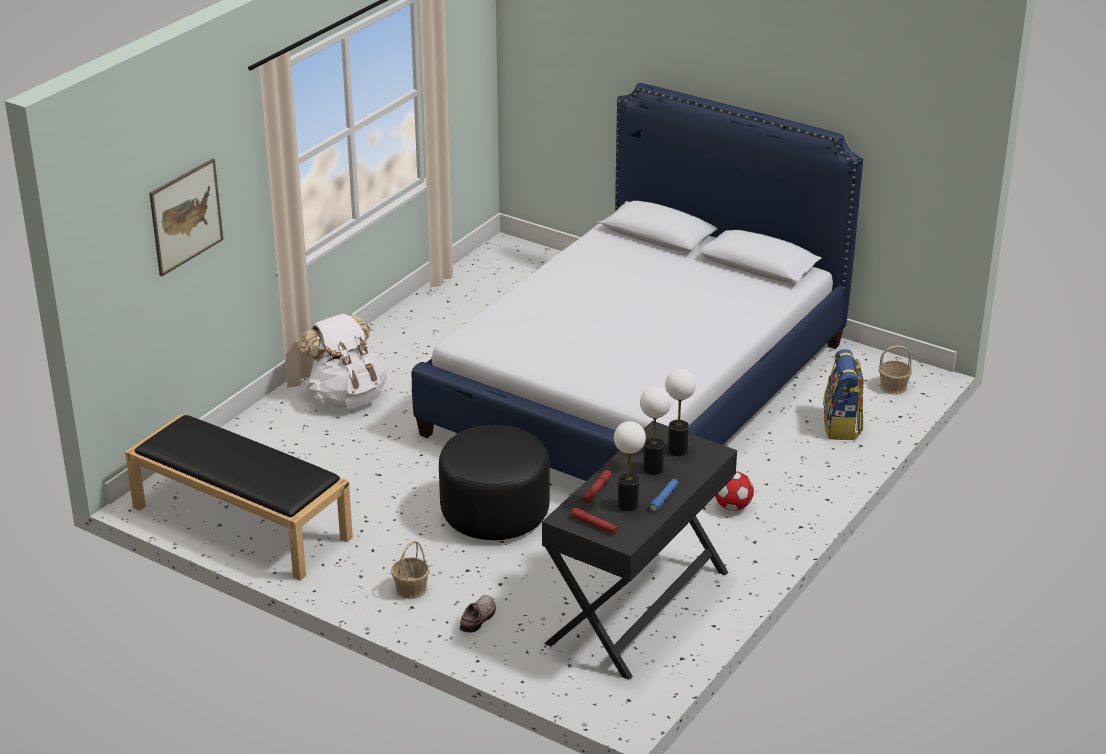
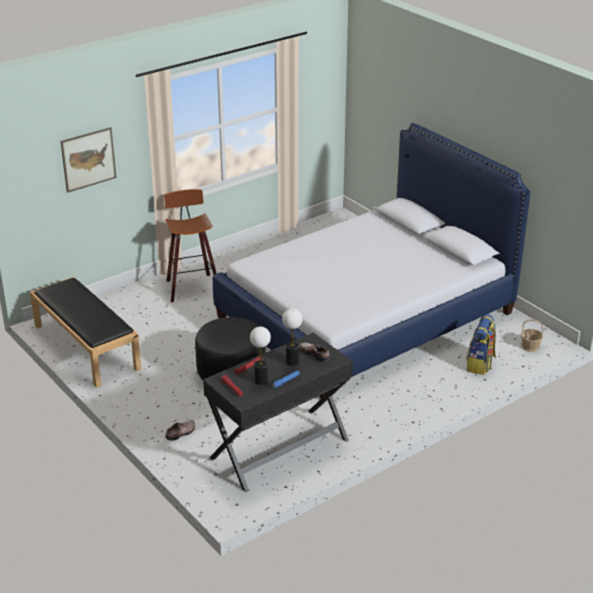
camera: 20 degrees right, 0 degrees up
white backpack [298,314,387,408] -> stool [164,189,217,302]
basket [391,540,430,599] -> none
table lamp [665,369,696,456] -> shoe [299,342,330,362]
football [715,471,754,511] -> none

